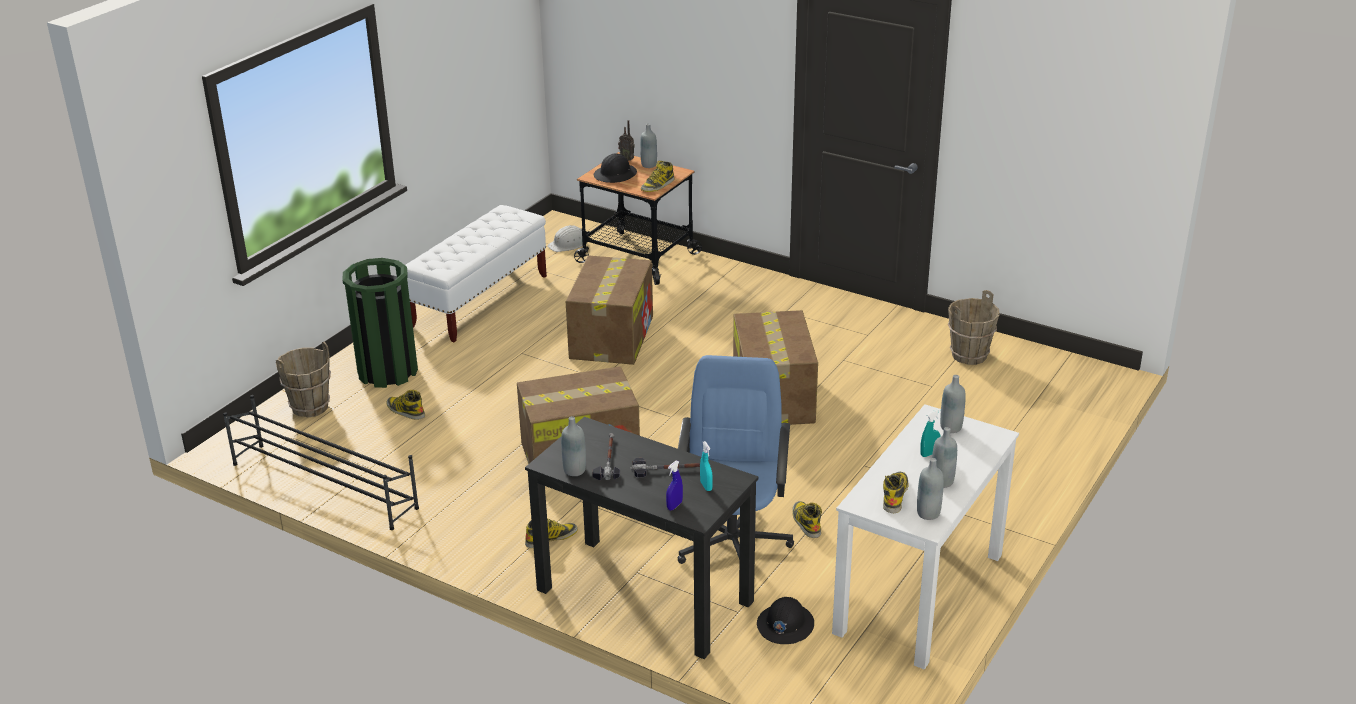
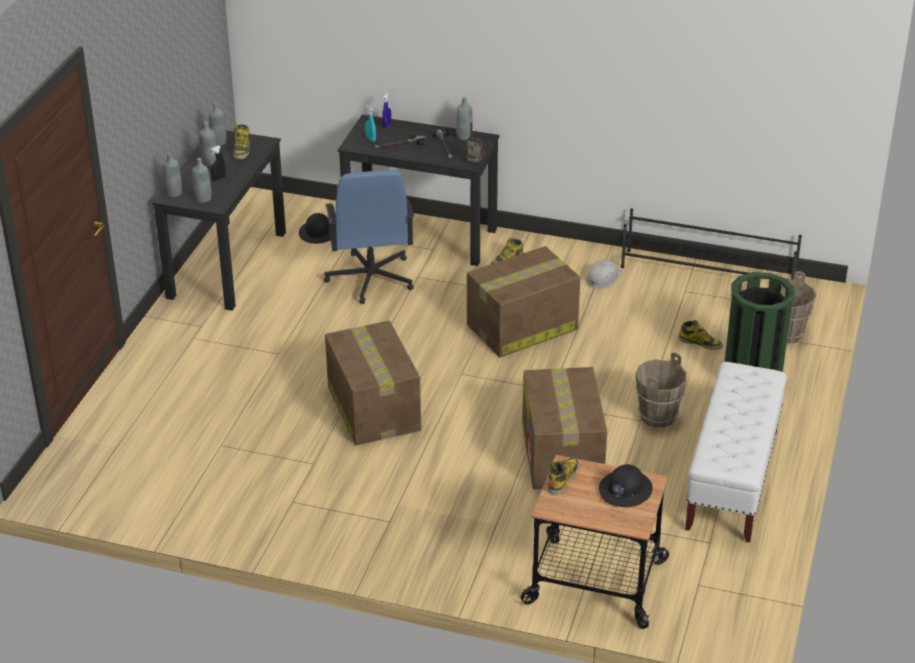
camera: 165 degrees right, 5 degrees up
white hard hat [547,225,583,252] -> white hard hat moved to [586,260,622,288]
radio [618,120,635,161] -> radio moved to [466,122,484,163]
grey bottle [640,124,657,168] -> grey bottle moved to [163,152,182,197]
boot [792,501,822,538] -> none
white desk [832,404,1019,670] -> black desk [152,130,286,311]
turquoise spray bottle [920,409,941,457] -> black spray bottle [211,146,226,181]
brown bucket [948,290,1000,365] -> brown bucket moved to [635,353,687,427]

